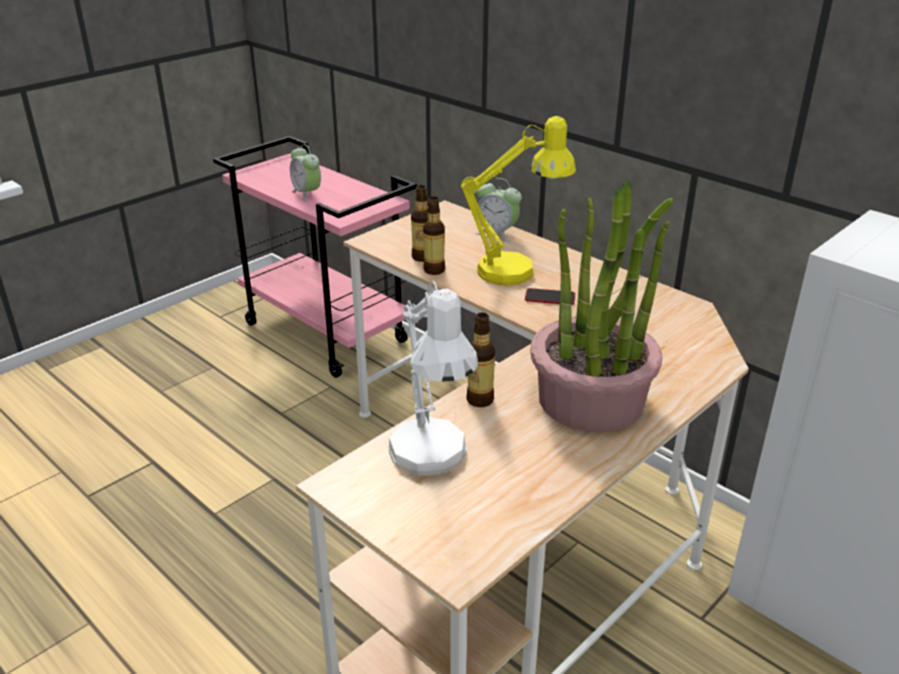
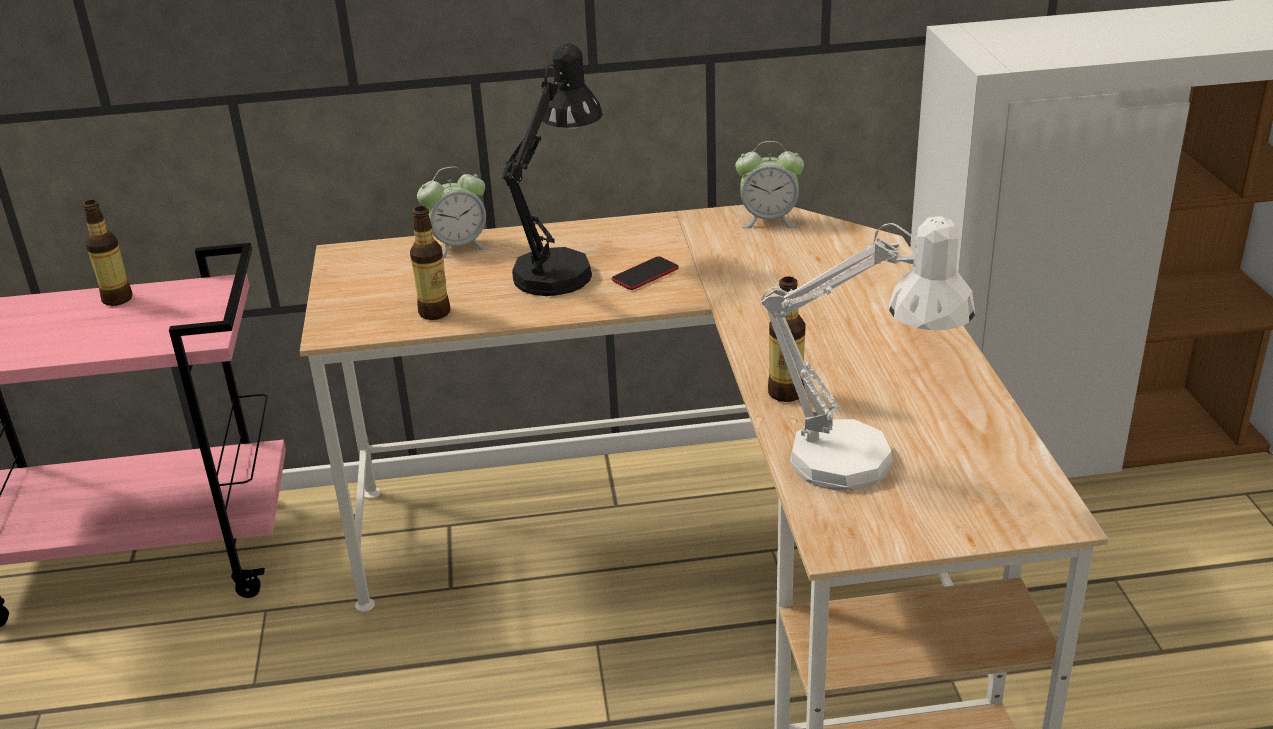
camera: 50 degrees left, 0 degrees up
alarm clock [290,144,321,202] -> alarm clock moved to [735,141,804,228]
bottle [423,197,445,275] -> bottle moved to [83,200,133,306]
yellow table lamp [461,116,576,285] -> black table lamp [502,43,602,296]
potted plant [530,180,674,432] -> none

